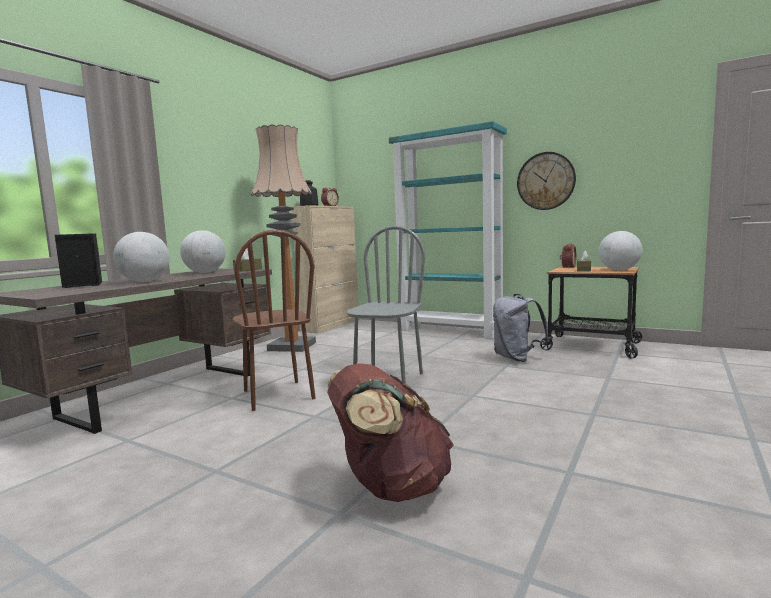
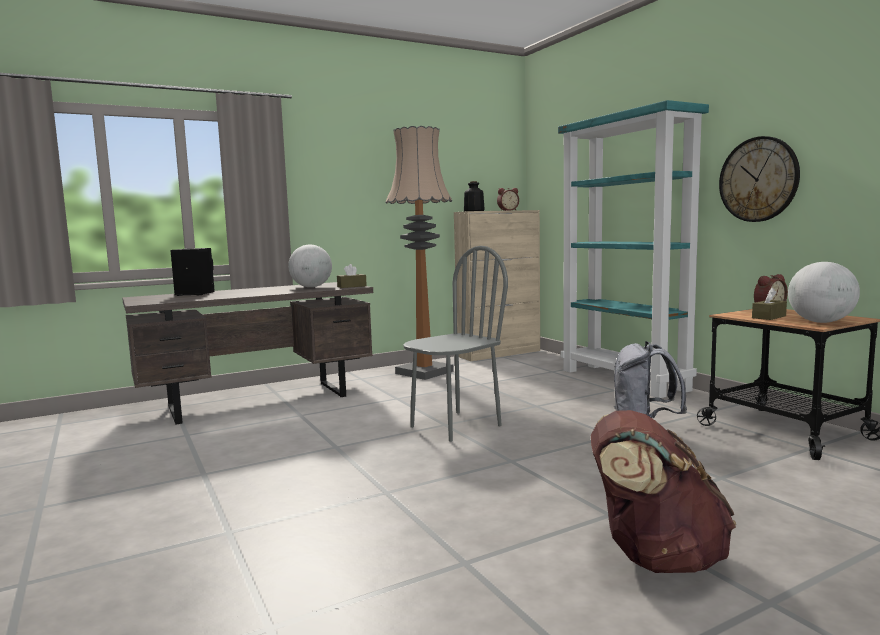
camera: 30 degrees right, 0 degrees up
globe [113,232,170,282] -> none
brown chair [233,229,316,411] -> none
brown backpack [327,363,454,502] -> brown backpack moved to [591,410,736,573]

